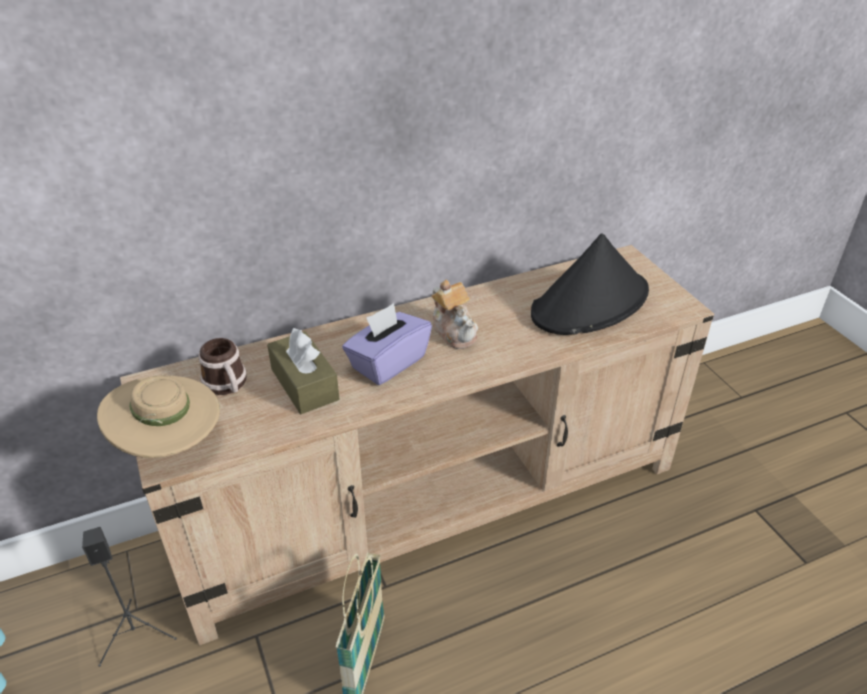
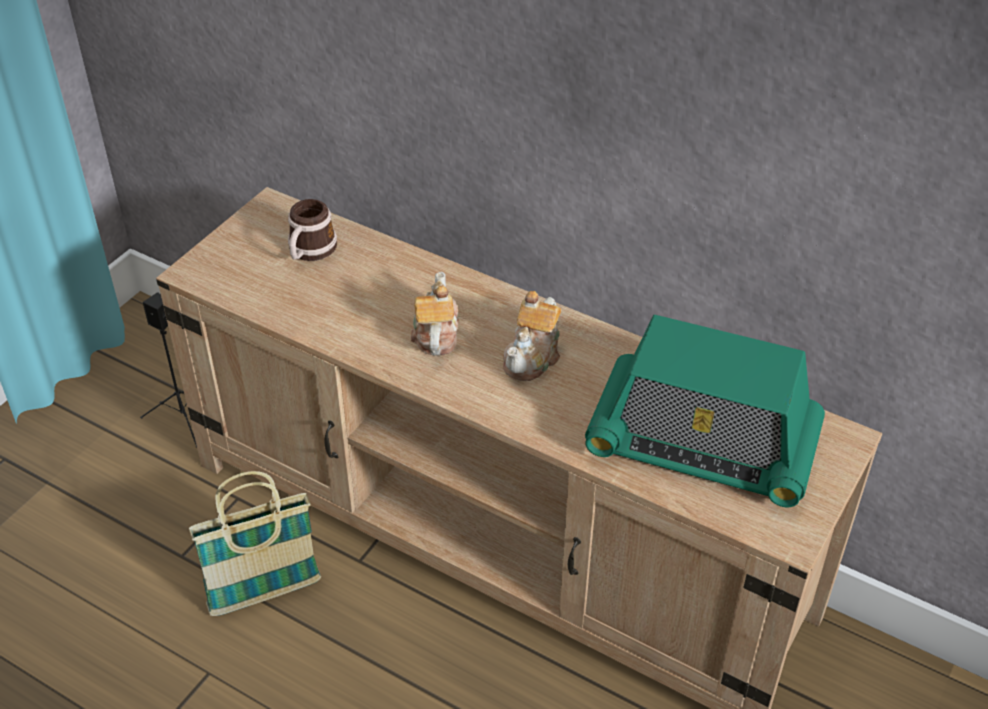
camera: 55 degrees right, 5 degrees up
beige hat [97,375,220,458] -> none
brown tissue box [267,328,339,414] -> none
purple tissue box [342,303,432,385] -> teapot [411,271,459,356]
black hat [531,233,649,335] -> radio [585,315,825,507]

